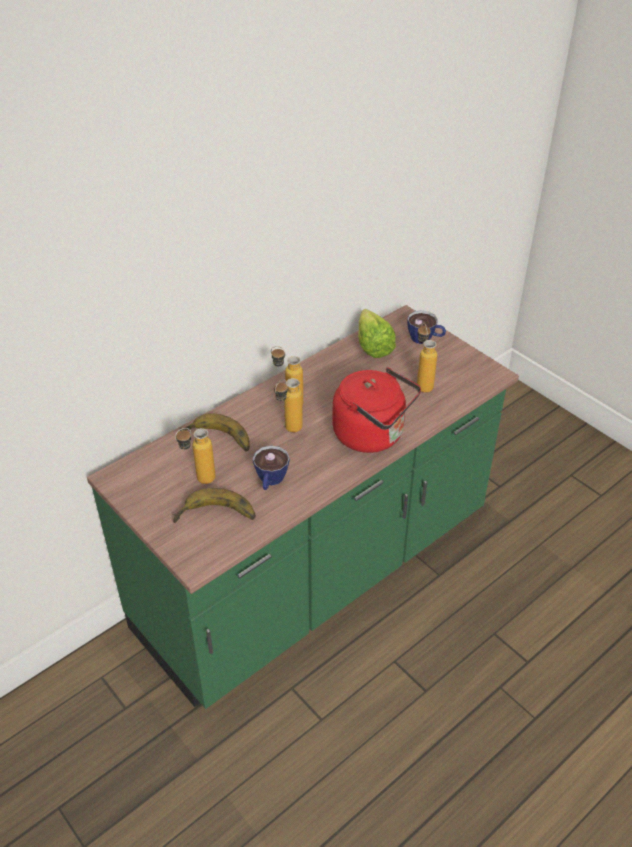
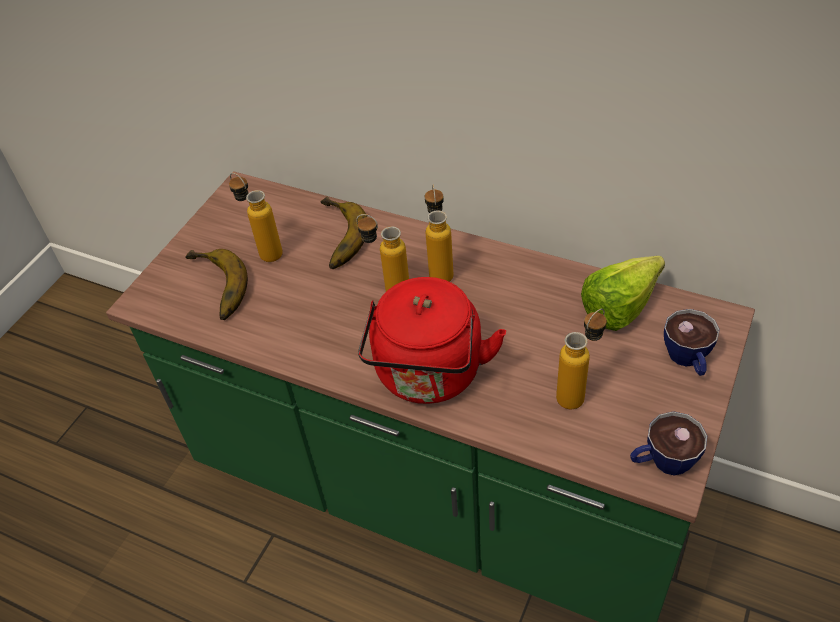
camera: 70 degrees right, 5 degrees up
cup [253,446,290,490] -> cup moved to [630,411,707,476]

